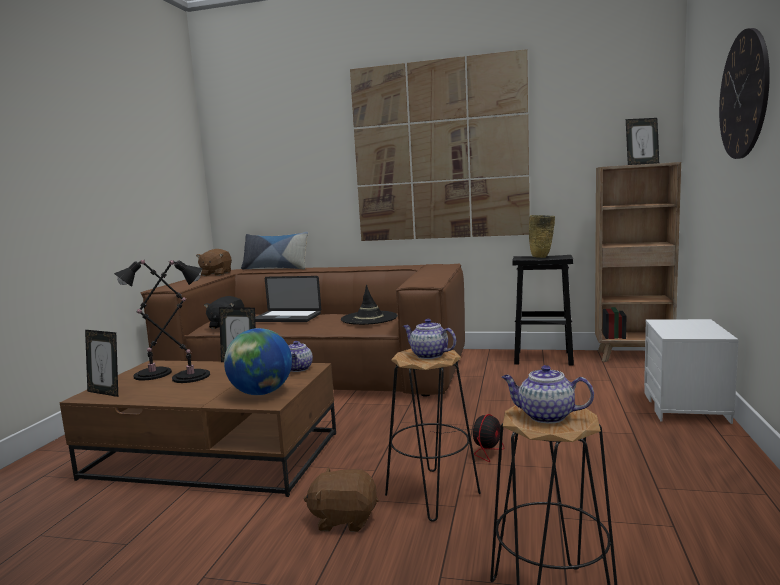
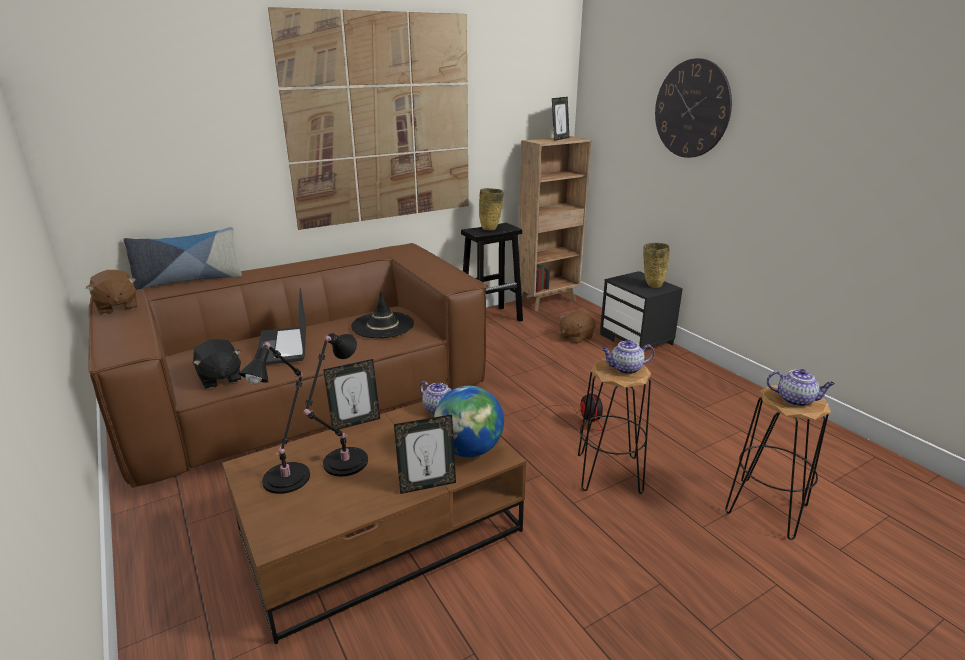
camera: 45 degrees left, 15 degrees up
picture frame [85,330,118,397] -> picture frame moved to [394,415,456,494]
laptop [255,276,321,322] -> laptop turned 105 degrees clockwise [258,288,306,365]
brown plush toy [304,467,378,532] -> brown plush toy moved to [559,311,596,344]
teapot [502,365,594,423] -> teapot turned 135 degrees counterclockwise [766,369,835,406]
white nightstand [644,319,739,424] -> black nightstand [600,271,683,348]
none -> beige vase [643,243,670,288]

